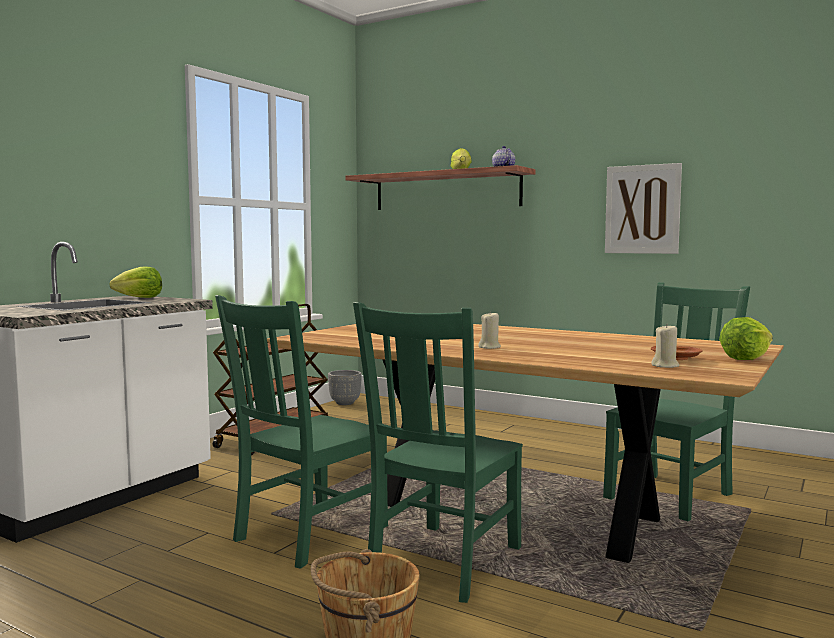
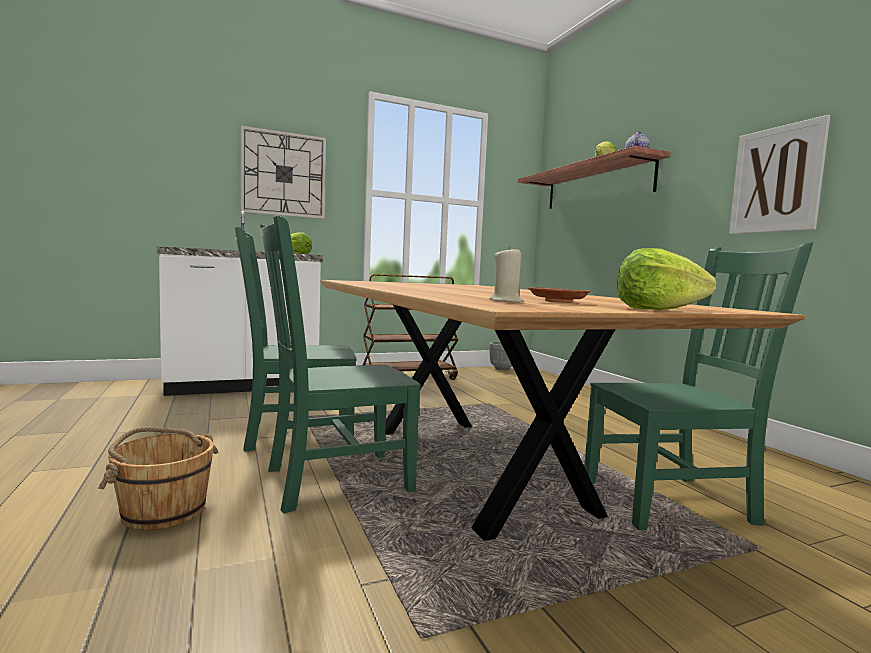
camera: 35 degrees right, 0 degrees up
beige candle [478,311,501,349] -> none
none -> wall clock [241,126,326,219]

